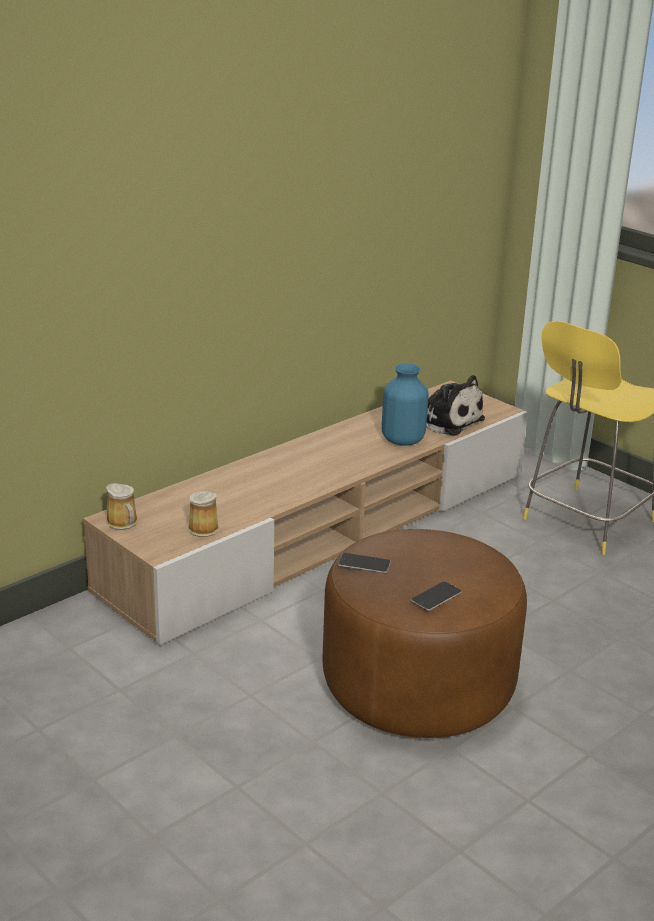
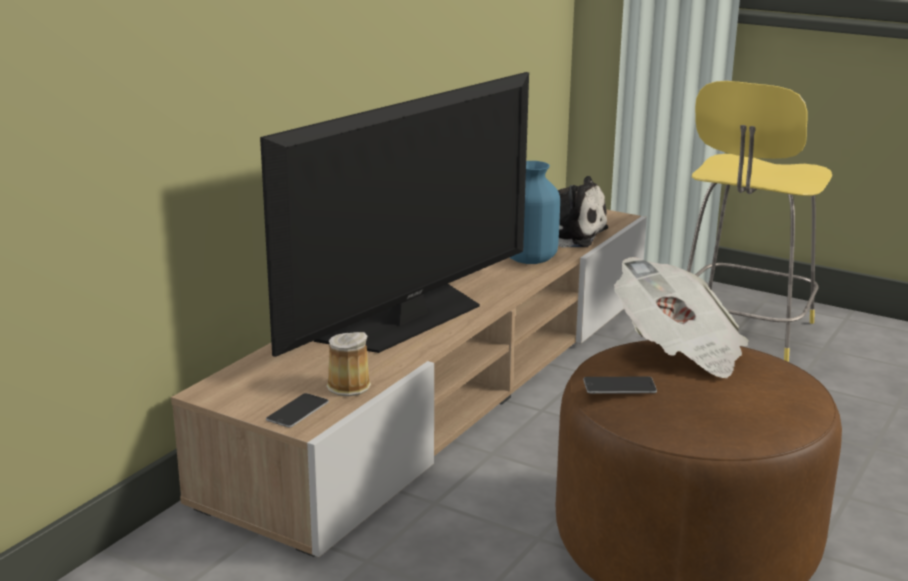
camera: 15 degrees left, 5 degrees down
mug [106,483,138,530] -> none
phone [411,581,462,611] -> phone moved to [266,393,329,428]
none -> television [260,72,529,357]
none -> newspaper [614,257,749,378]

